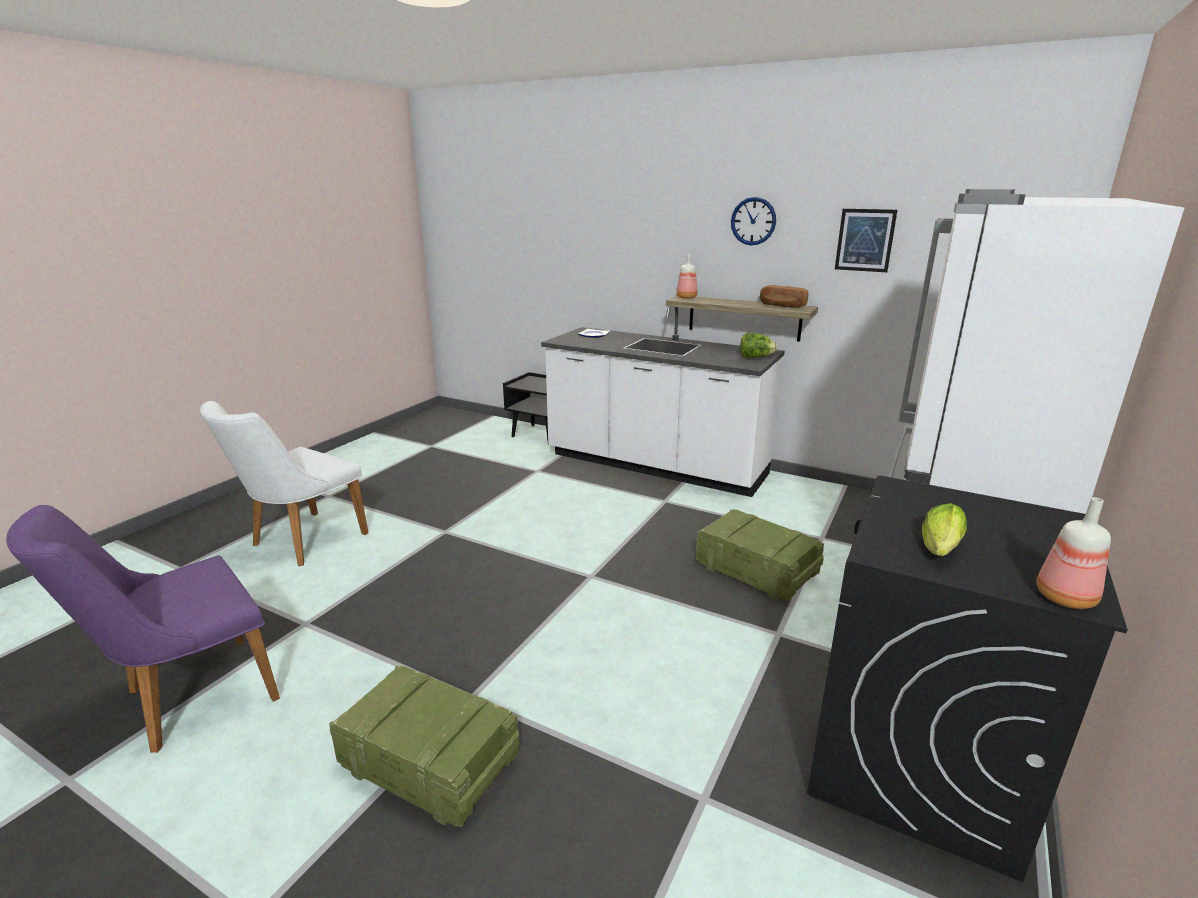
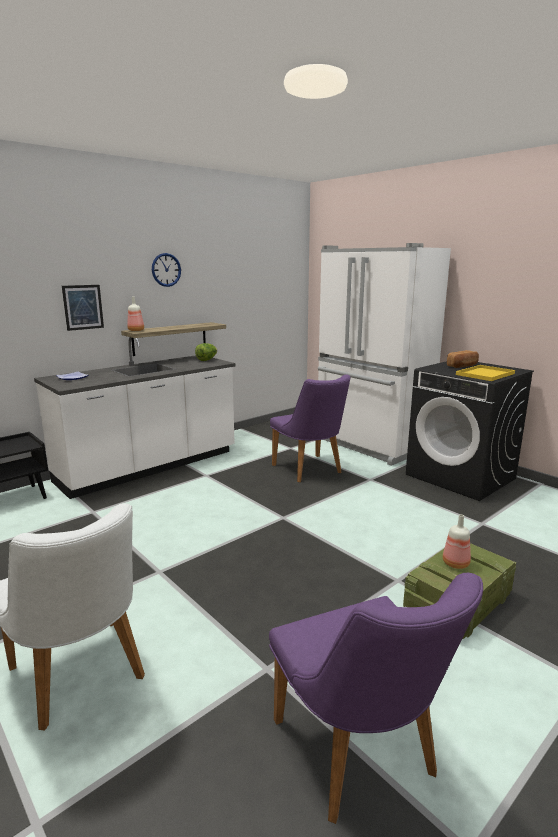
camera: 70 degrees left, 5 degrees down
crate [696,509,824,601] -> purple chair [270,375,350,482]
bread [760,285,808,308] -> bread moved to [447,350,479,368]
picture [835,209,897,272] -> picture moved to [62,285,104,331]
lettuce [922,503,967,556] -> yellow tray [456,365,515,381]
bottle [1036,497,1111,609] -> bottle moved to [443,514,471,569]

